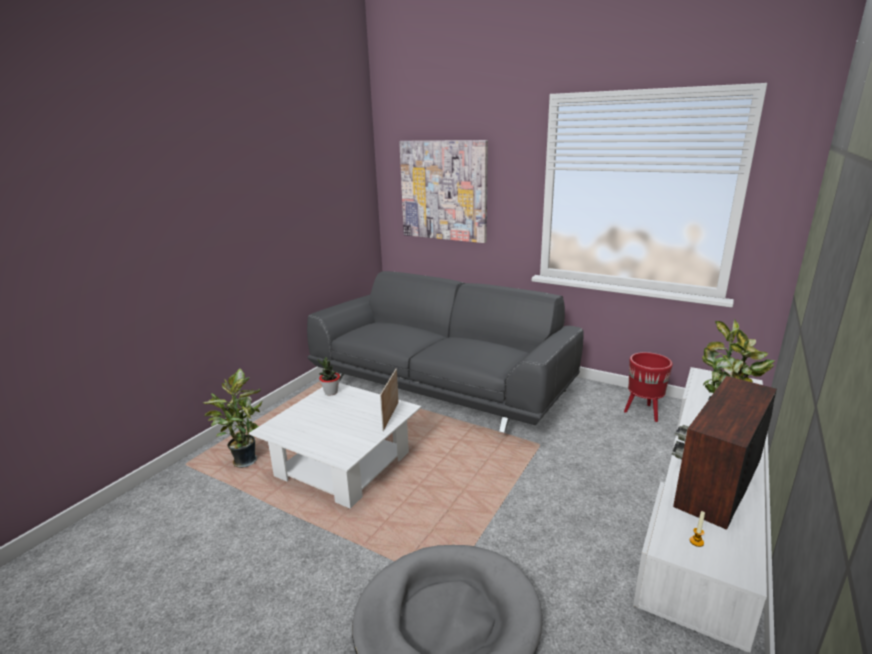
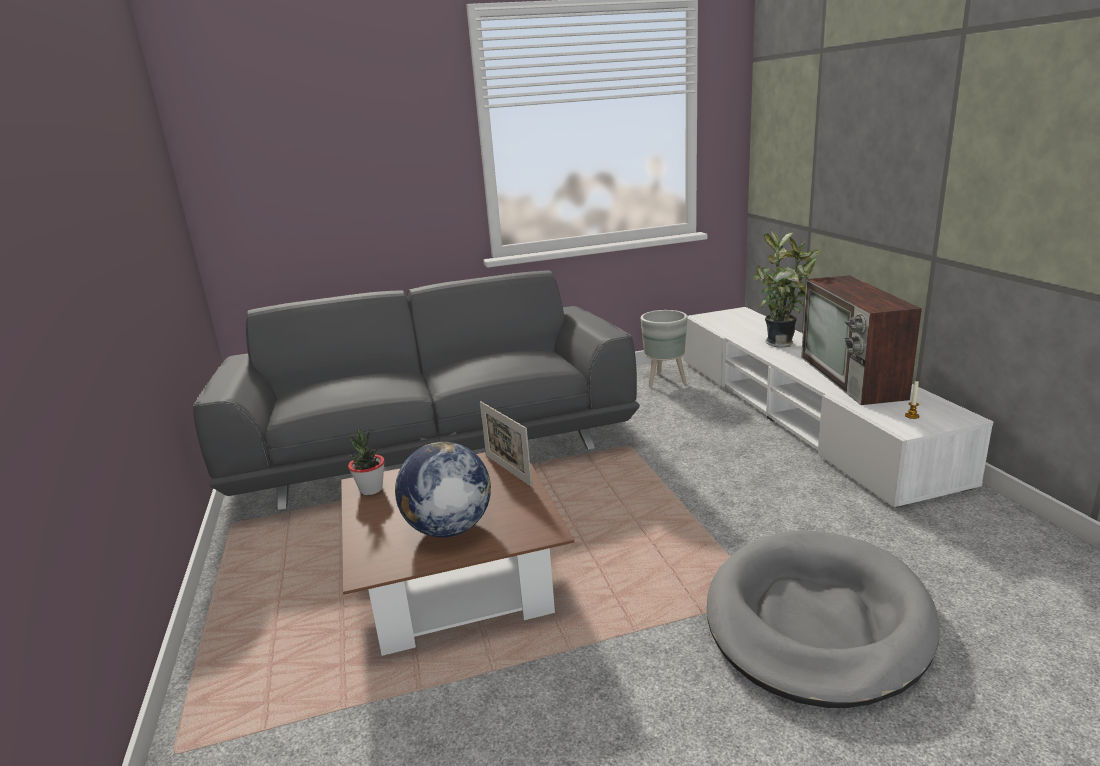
camera: 45 degrees left, 0 degrees up
potted plant [203,368,262,468] -> none
white coffee table [249,383,422,509] -> brown coffee table [341,452,574,656]
picture [399,140,488,243] -> none
red planter [624,352,673,422] -> grey planter [641,310,688,388]
none -> globe [395,442,491,537]

